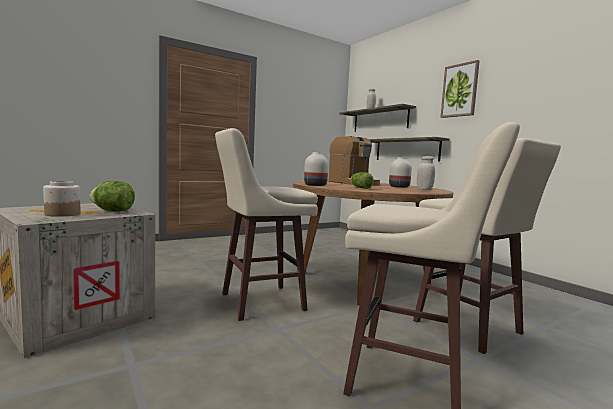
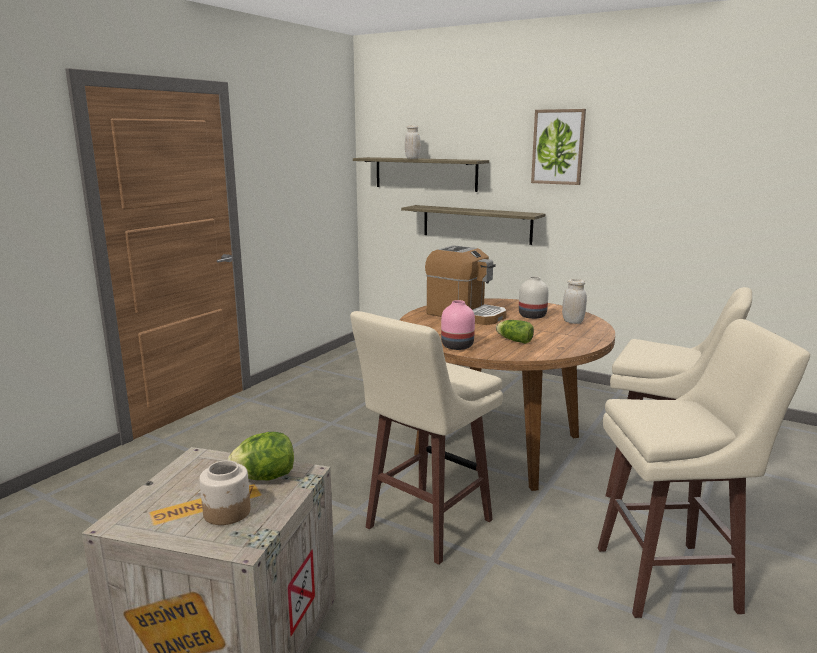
camera: 25 degrees left, 10 degrees up
white vase [304,152,328,186] -> pink vase [441,300,475,350]

